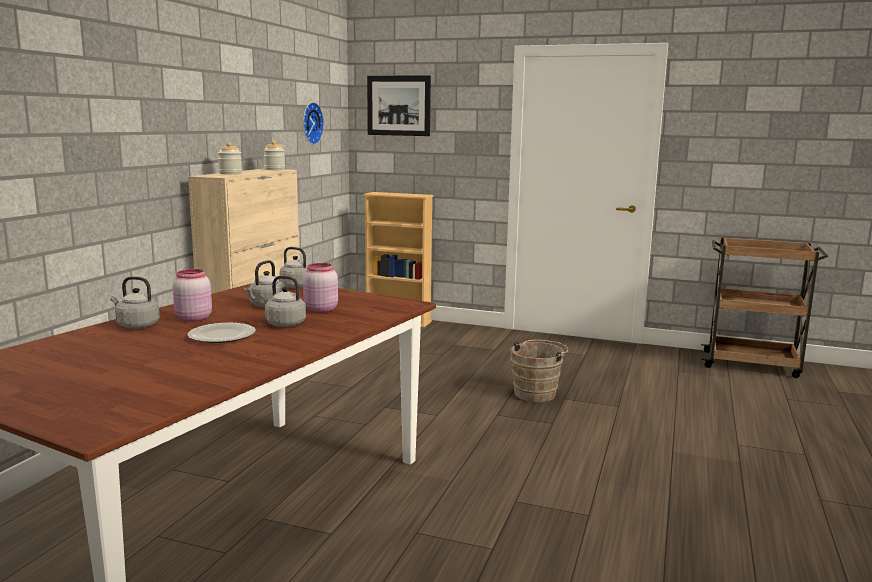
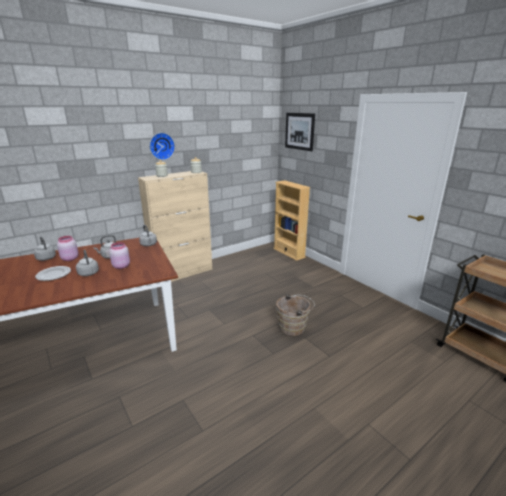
camera: 35 degrees right, 10 degrees up
wall clock [303,102,324,145] -> wall clock moved to [150,133,175,160]

